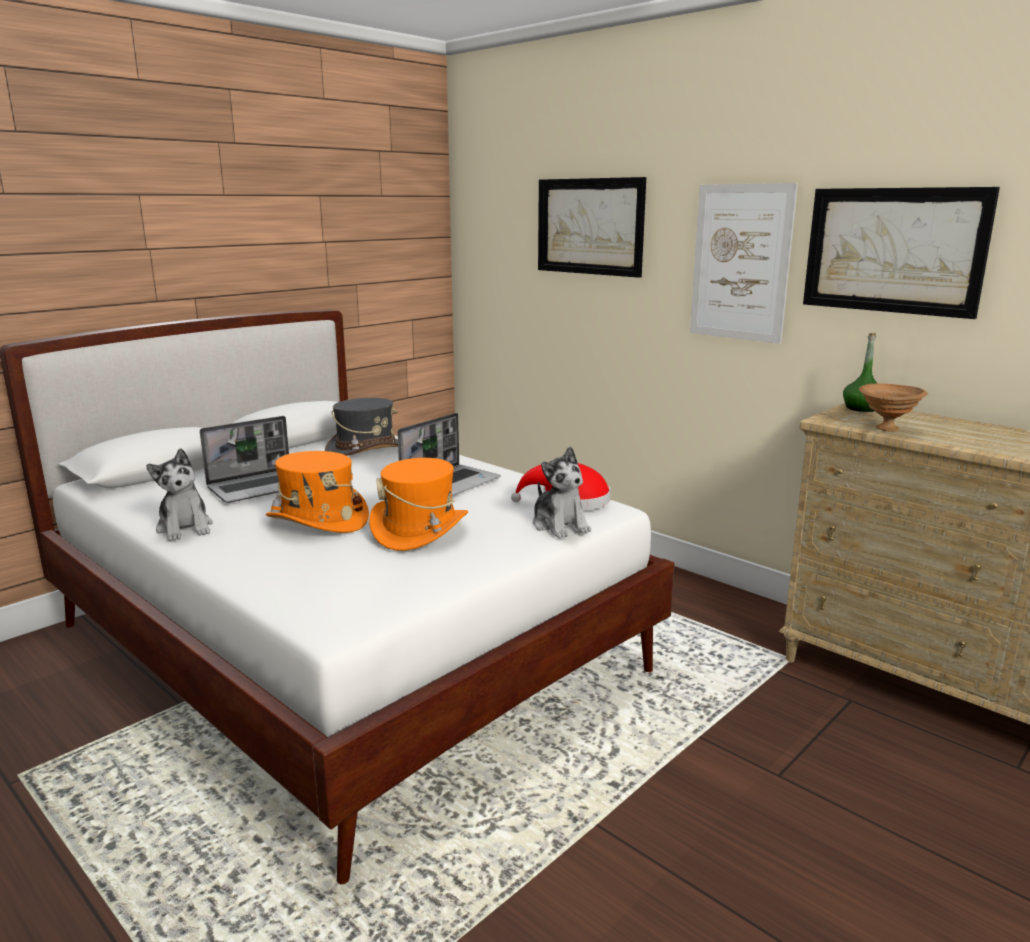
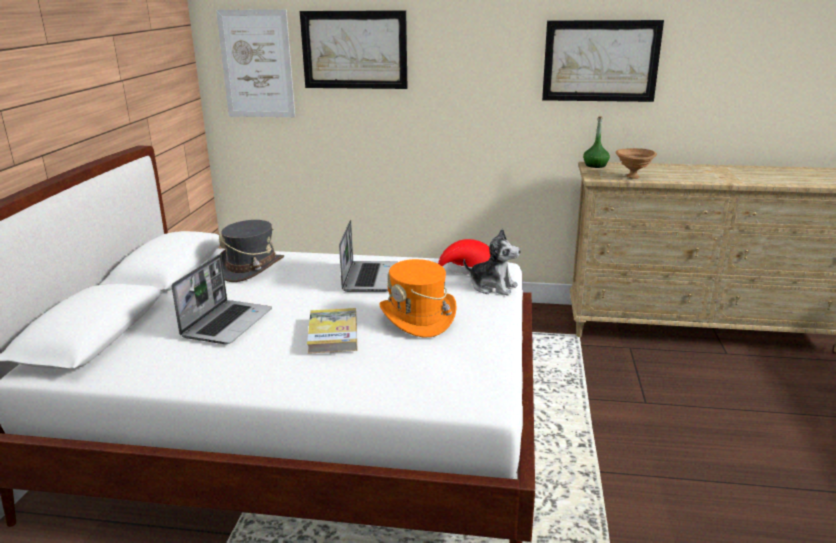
camera: 35 degrees left, 5 degrees up
plush toy [146,448,213,541] -> none
orange hat [266,451,369,533] -> book [307,308,357,354]
picture [690,183,798,344] -> picture moved to [216,9,295,117]

